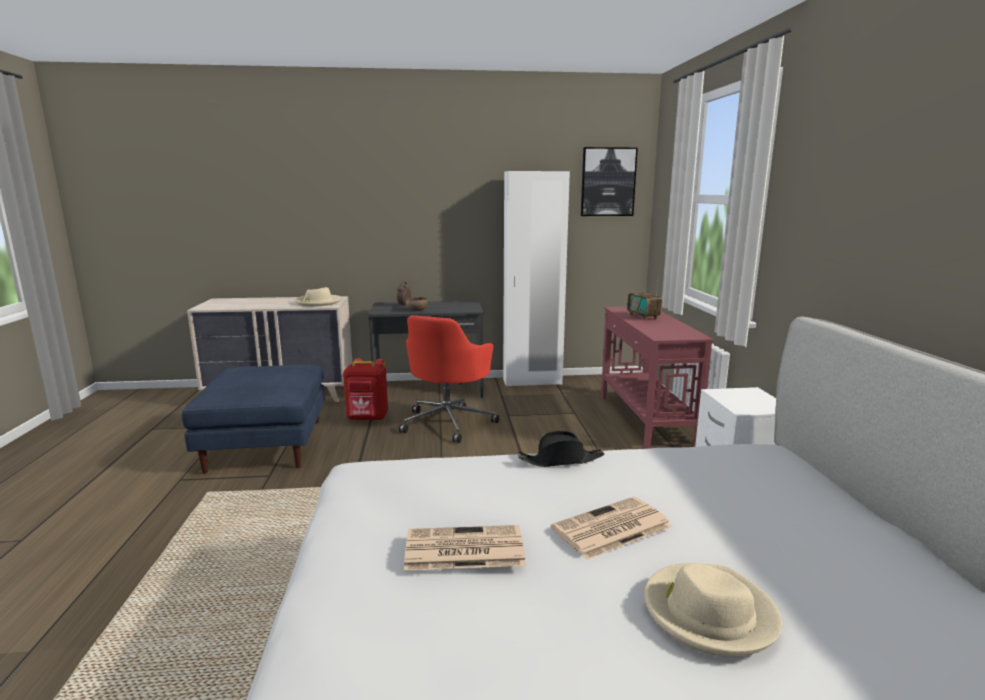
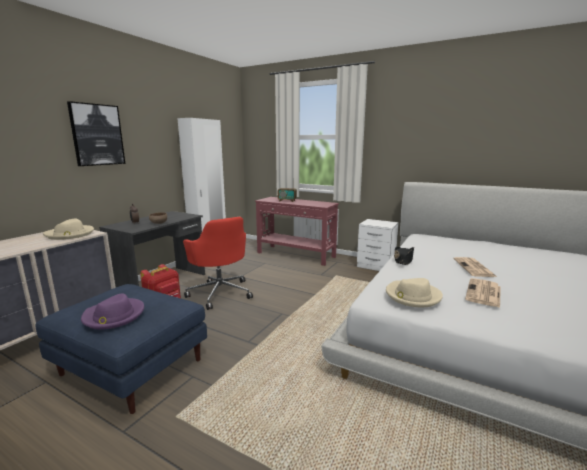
camera: 55 degrees left, 0 degrees up
picture [581,147,638,216] -> picture moved to [67,101,125,166]
beige hat [644,563,782,657] -> beige hat moved to [386,278,443,307]
none -> purple hat [81,294,144,329]

